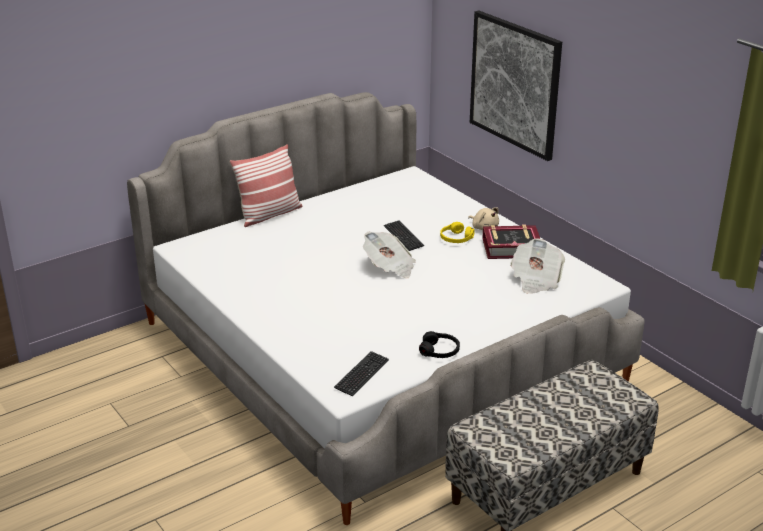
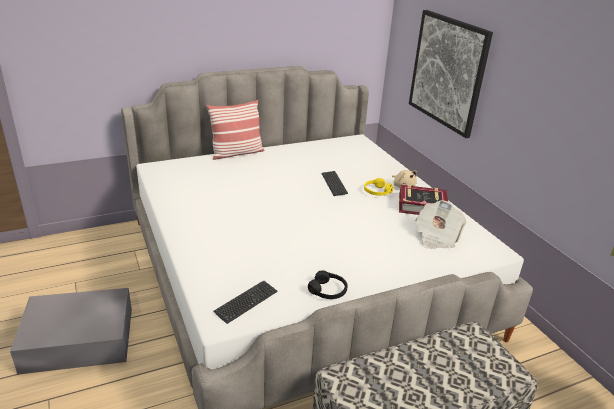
camera: 10 degrees right, 0 degrees up
newspaper [363,232,416,278] -> none
none -> grey storage box [10,288,132,375]

